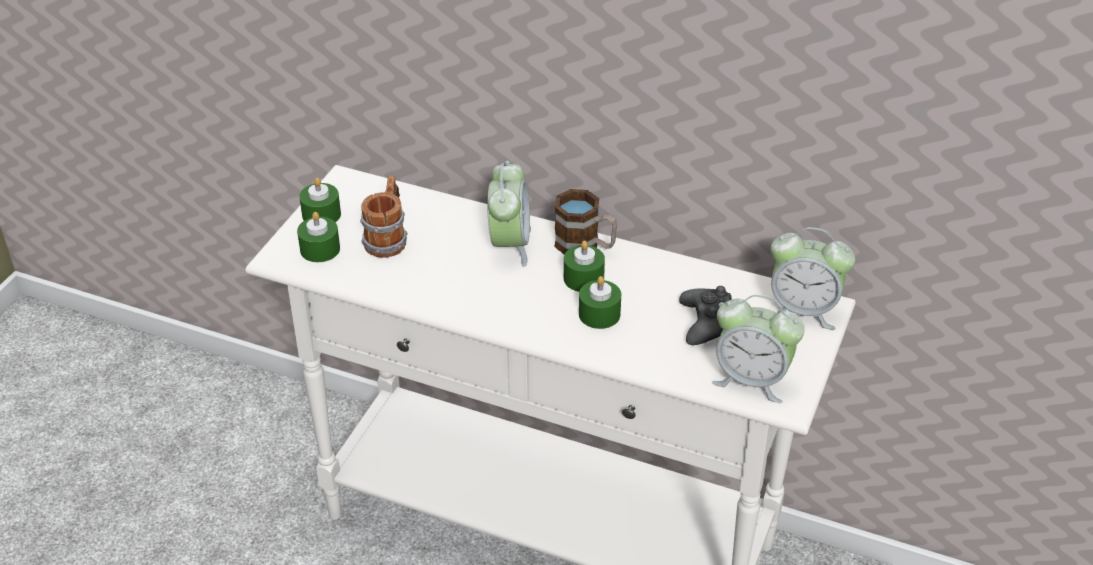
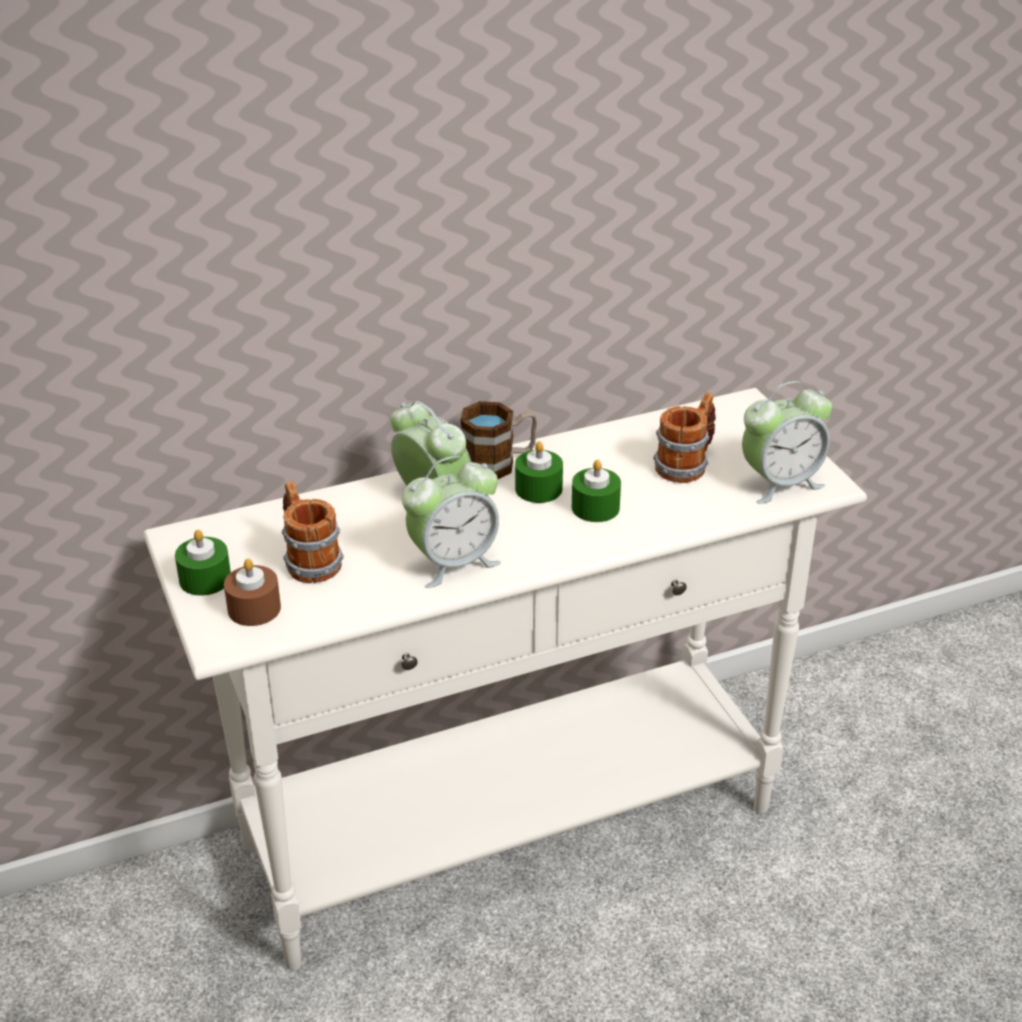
camera: 45 degrees left, 5 degrees down
green candle [297,212,340,262] -> brown candle [224,559,281,626]
black game controller [679,286,732,345] -> mug [653,392,716,483]
alarm clock [771,227,855,330] -> alarm clock moved to [402,456,501,588]

